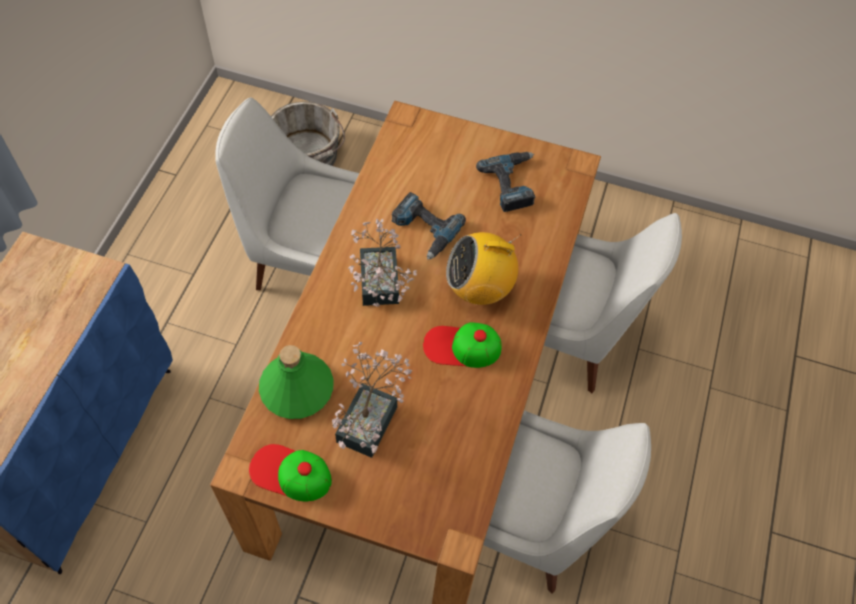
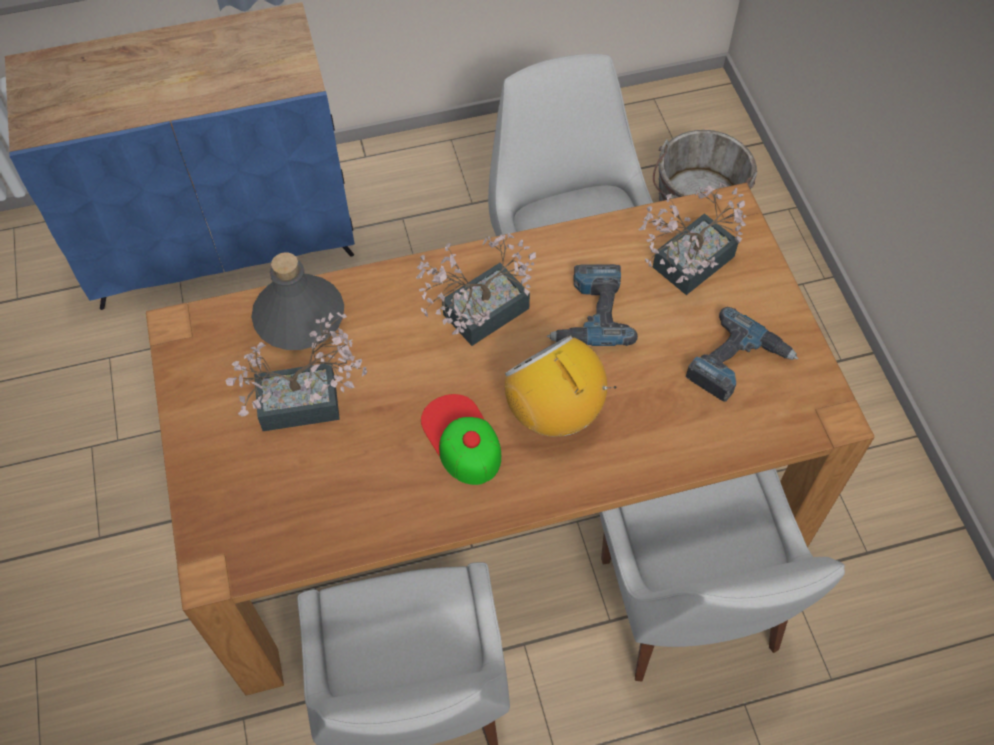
camera: 60 degrees right, 0 degrees up
cap [249,444,332,502] -> none
green bottle [259,345,333,419] -> grey bottle [251,252,344,350]
none -> potted plant [639,182,746,295]

